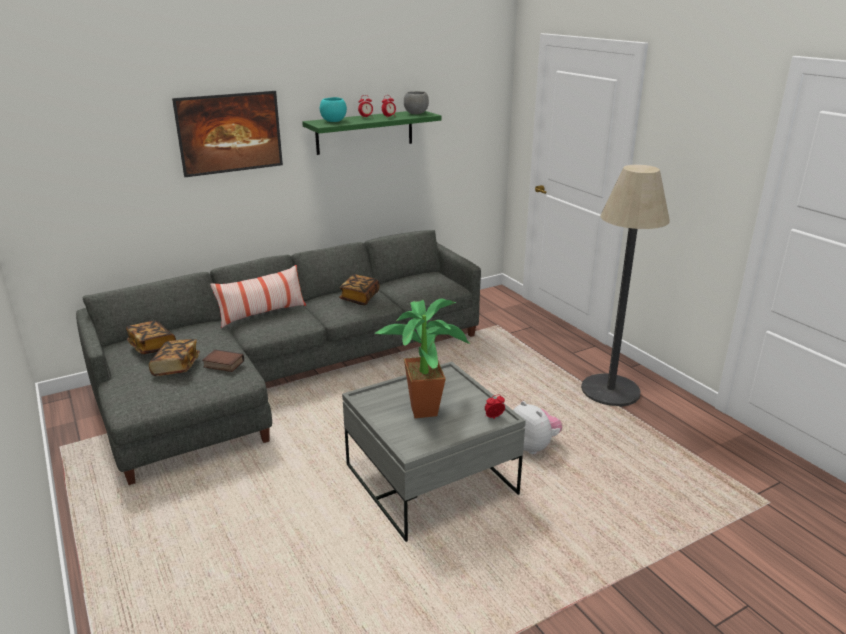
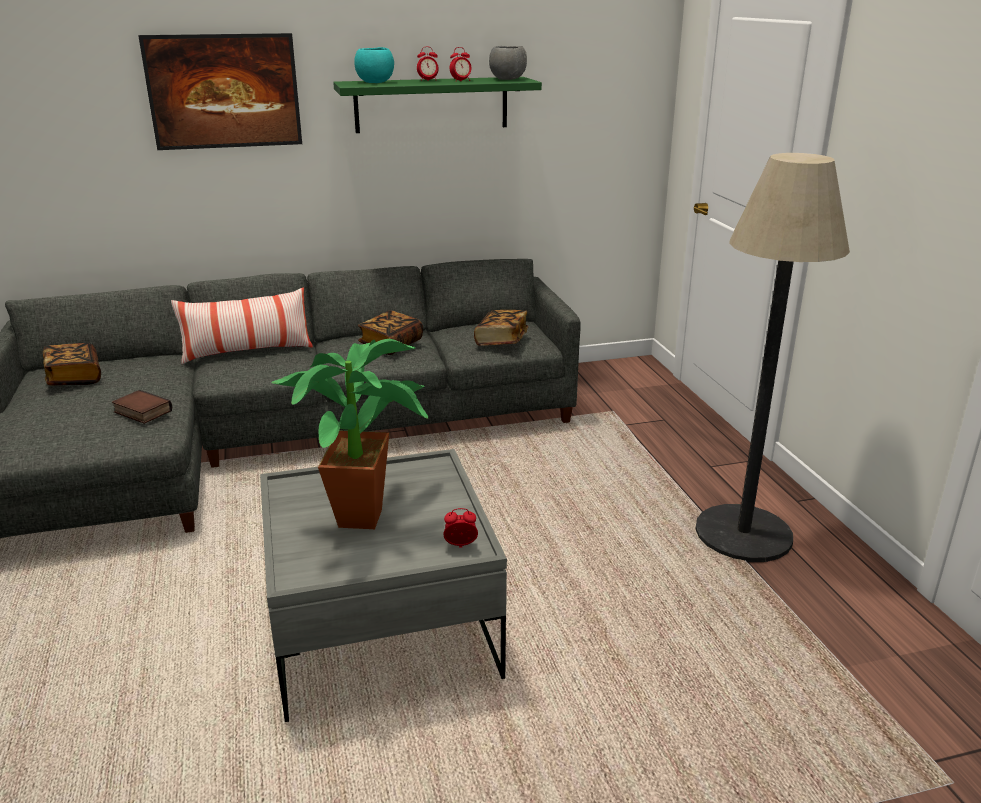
camera: 15 degrees right, 0 degrees up
book [149,339,200,376] -> book moved to [474,310,528,346]
plush toy [513,401,562,454] -> none

